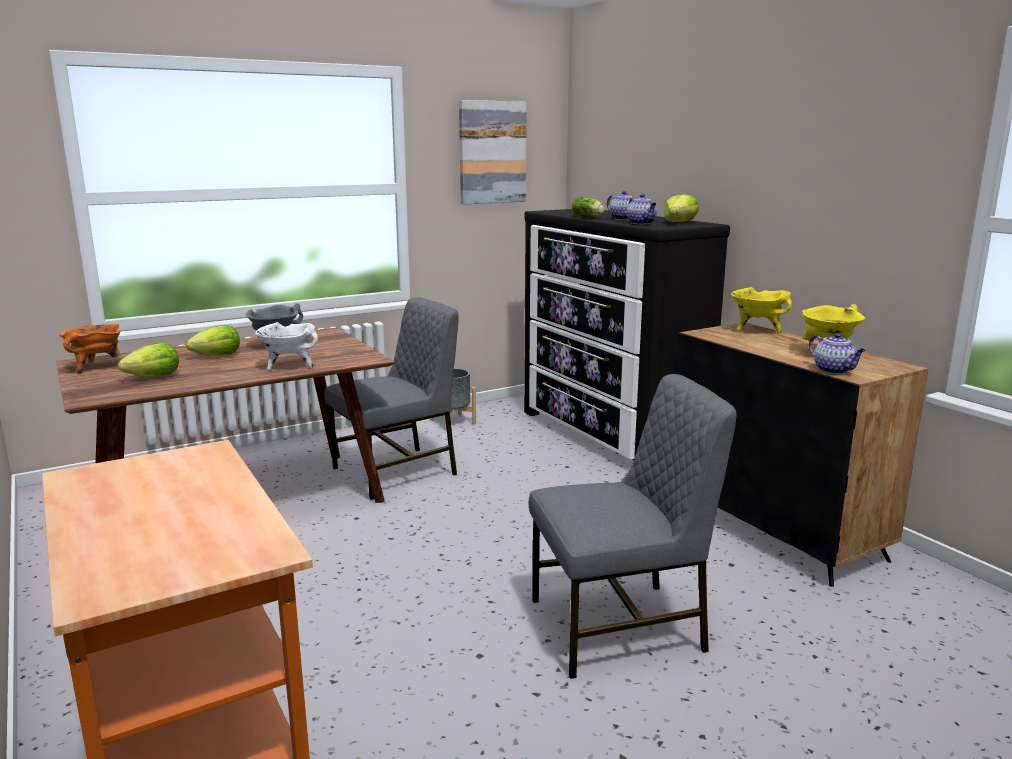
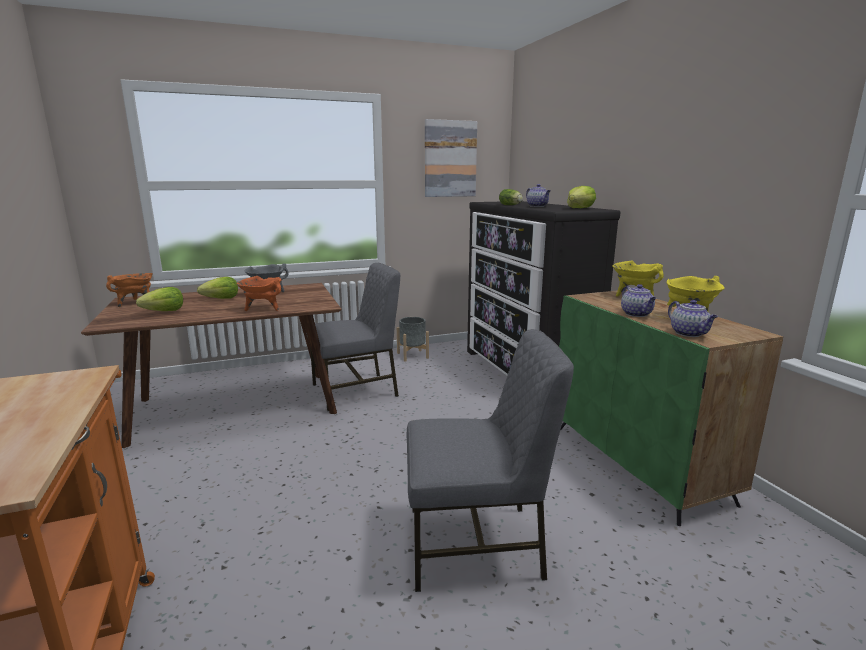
camera: 10 degrees right, 0 degrees up
white cooking pot [255,322,318,371] -> orange cooking pot [237,276,281,311]
teapot [627,194,657,224] -> teapot moved to [621,284,656,317]
black cabinet [673,323,928,587] -> green cabinet [559,290,784,526]

